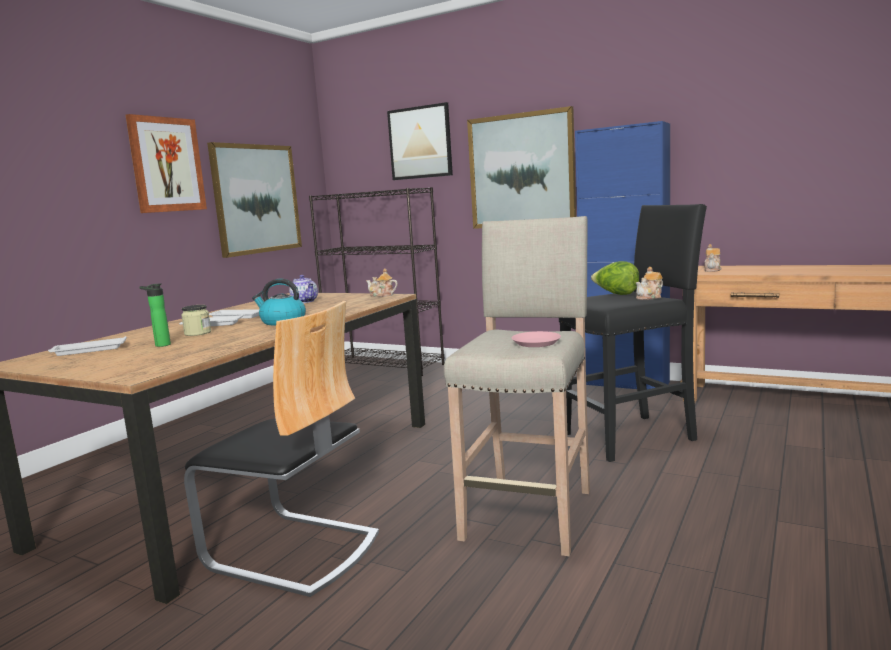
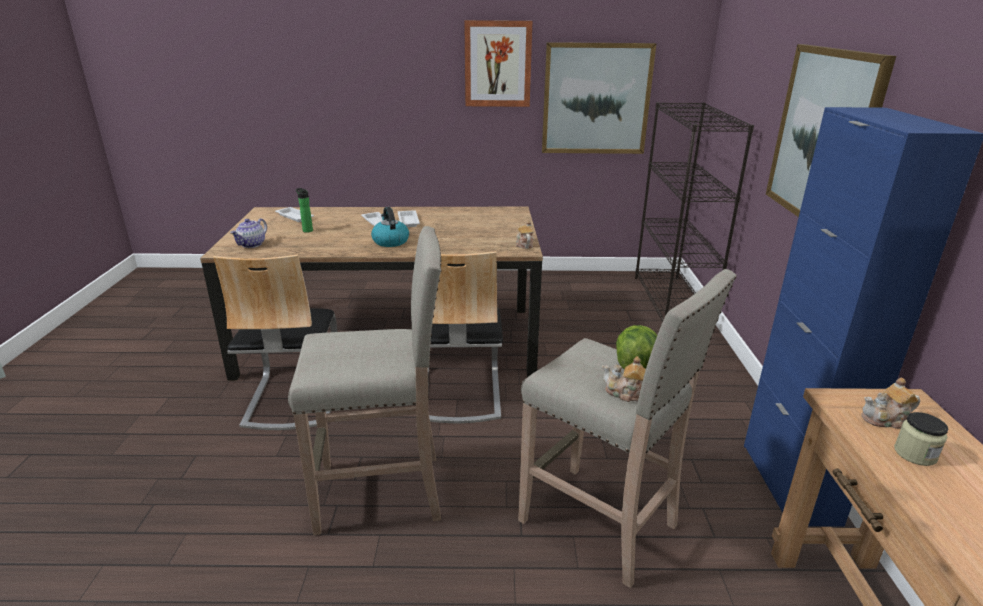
camera: 60 degrees right, 15 degrees up
jar [181,305,211,336] -> jar moved to [894,412,949,466]
teapot [289,275,318,303] -> teapot moved to [230,219,267,248]
picture [387,102,453,180] -> none
pink plate [512,331,561,347] -> none
black stool [559,204,707,462] -> beige stool [518,269,737,588]
none -> chair [415,251,503,423]

